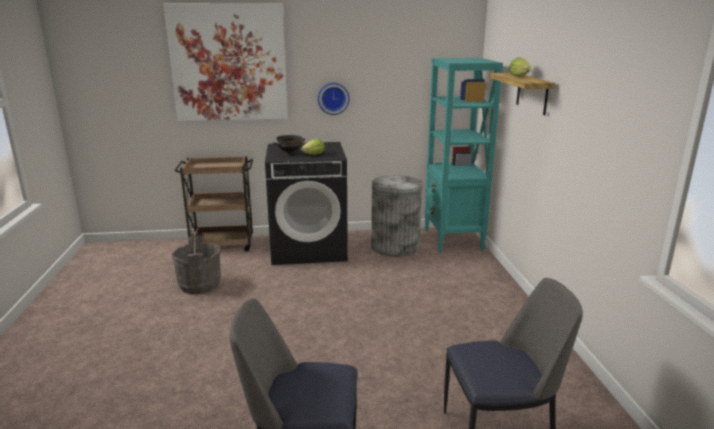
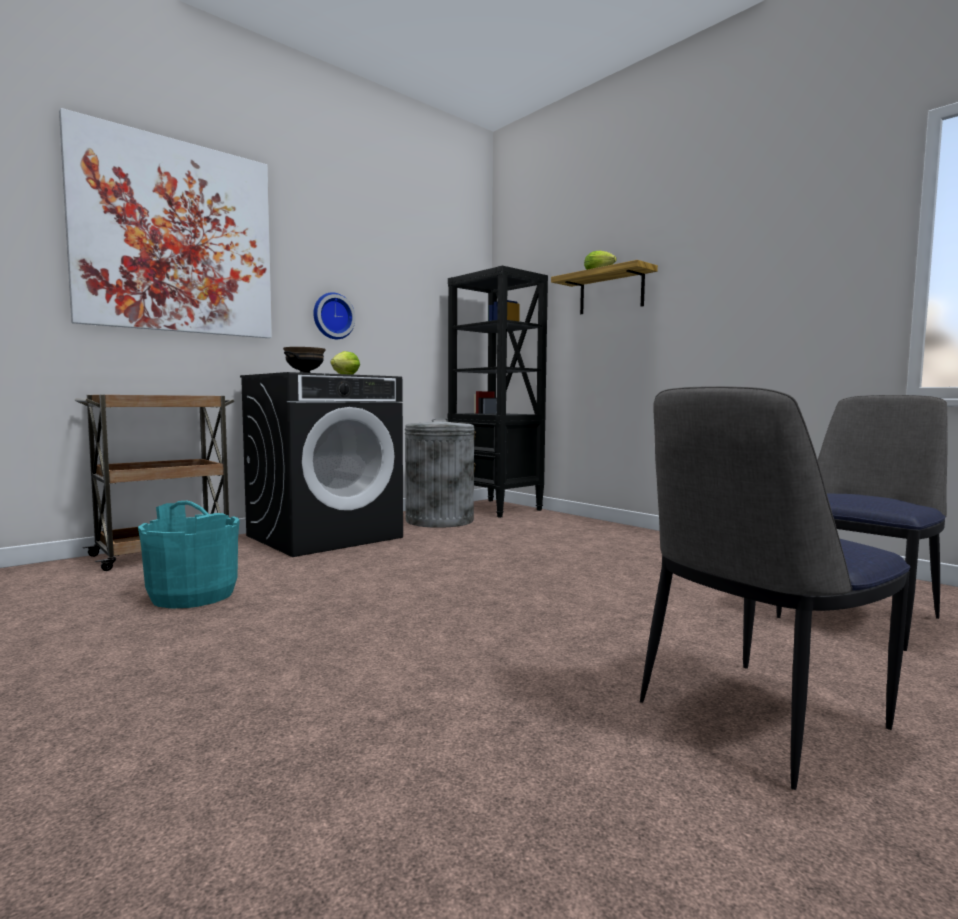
camera: 35 degrees left, 15 degrees down
grey bucket [172,236,221,294] -> turquoise bucket [138,501,240,609]
turquoise bookcase [424,58,503,253] -> black bookcase [448,265,548,518]

